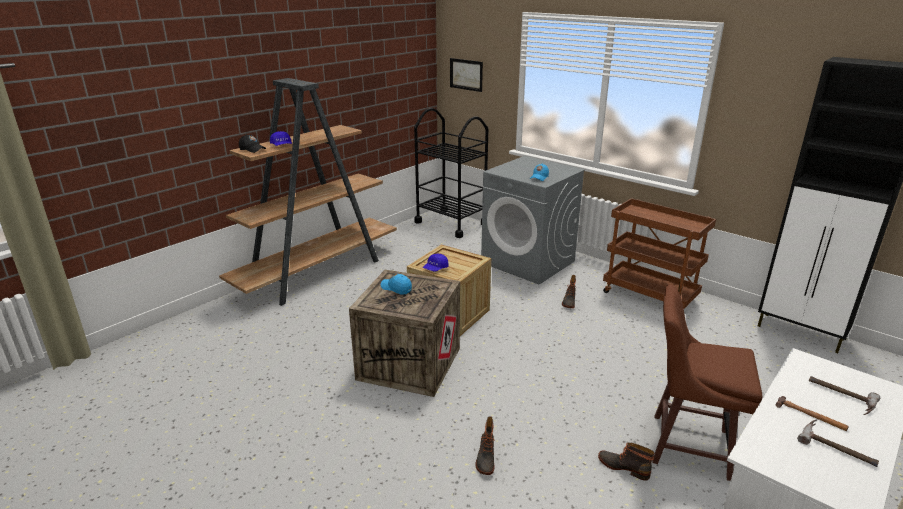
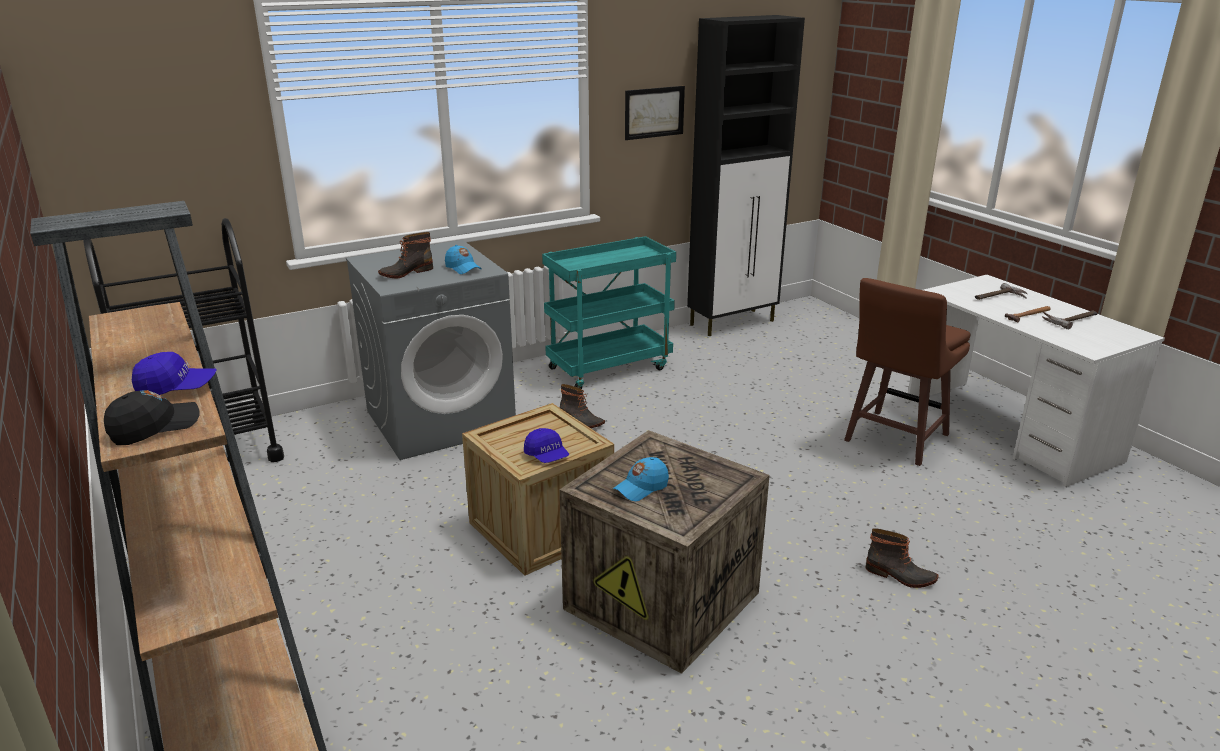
camera: 70 degrees left, 0 degrees up
picture [450,58,483,92] -> picture moved to [625,86,685,140]
boot [598,442,654,481] -> boot moved to [378,232,433,278]
brown cart [603,198,716,309] -> turquoise cart [542,236,676,389]

